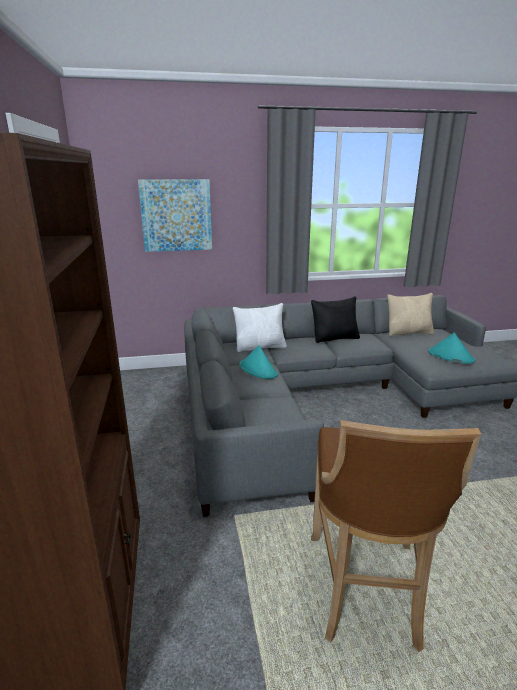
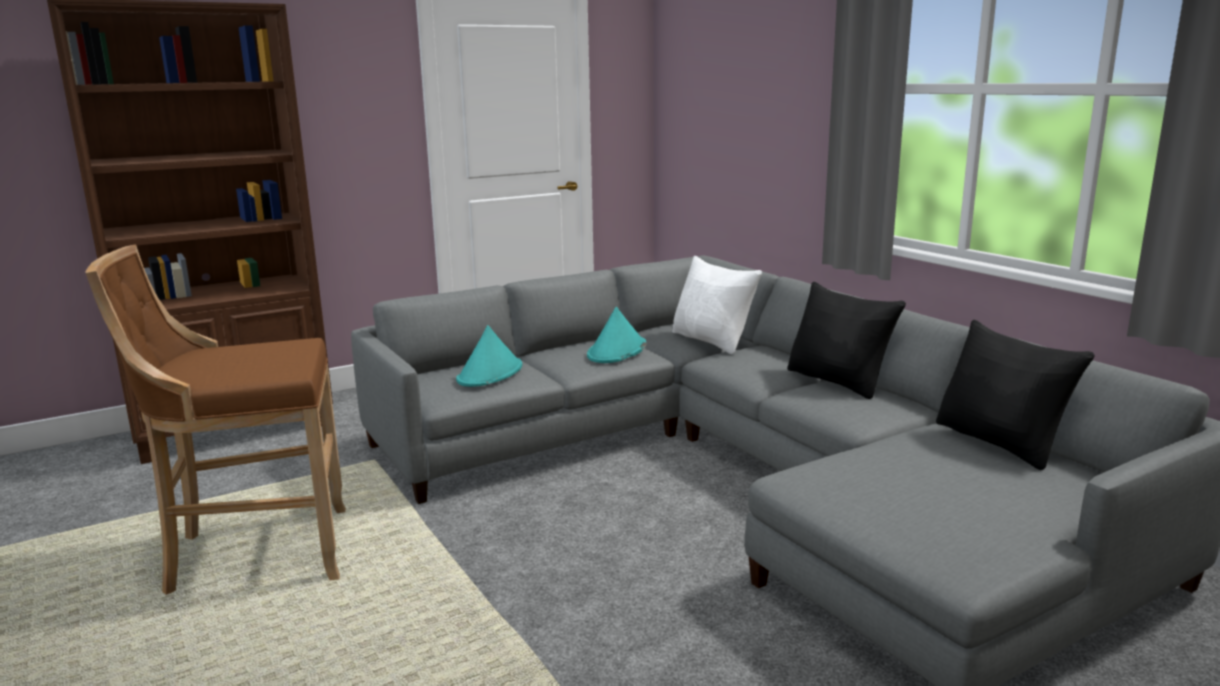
camera: 70 degrees right, 5 degrees down
picture [138,179,212,252] -> none
beige pillow [387,293,434,336] -> black pillow [936,320,1095,470]
turquoise hat [428,333,475,363] -> turquoise hat moved to [456,325,522,387]

